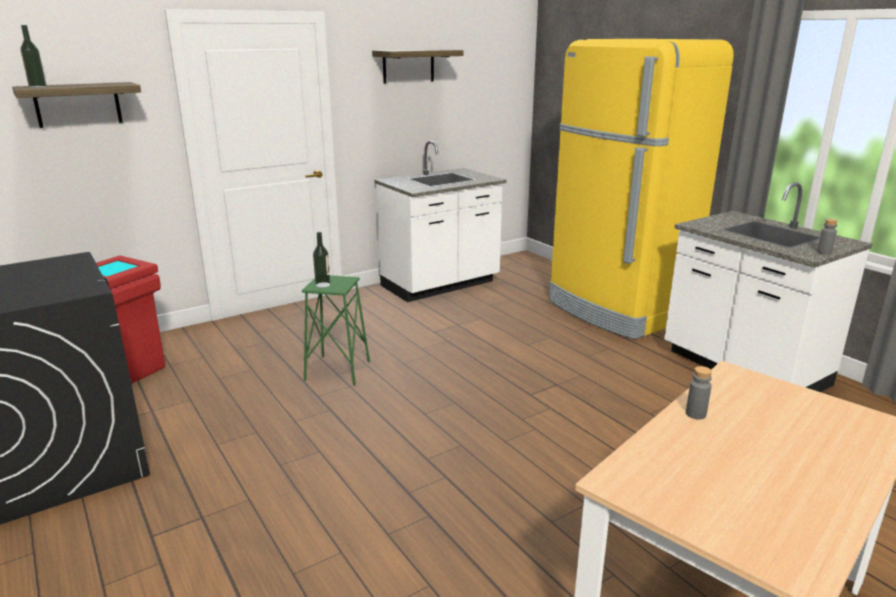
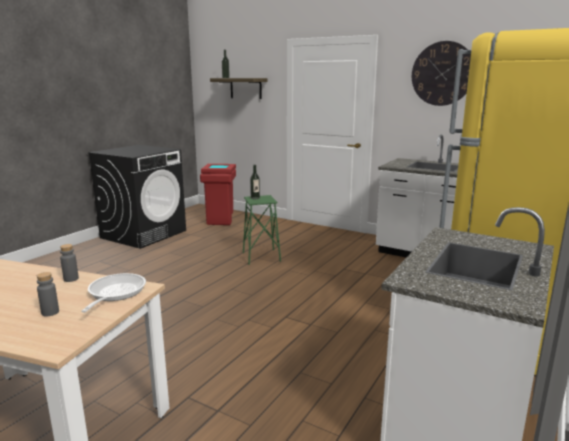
camera: 65 degrees right, 5 degrees down
shelf [372,49,463,84] -> wall clock [412,41,471,106]
grey bottle [817,219,838,255] -> grey bottle moved to [37,272,59,316]
none -> frying pan [81,273,146,312]

